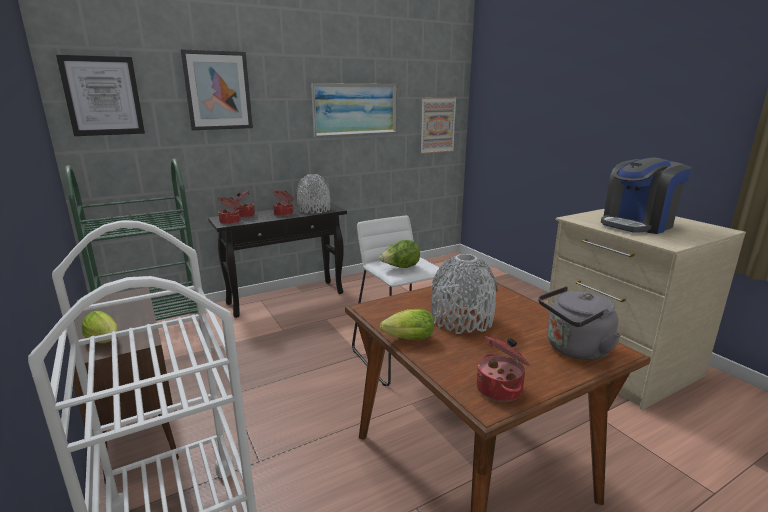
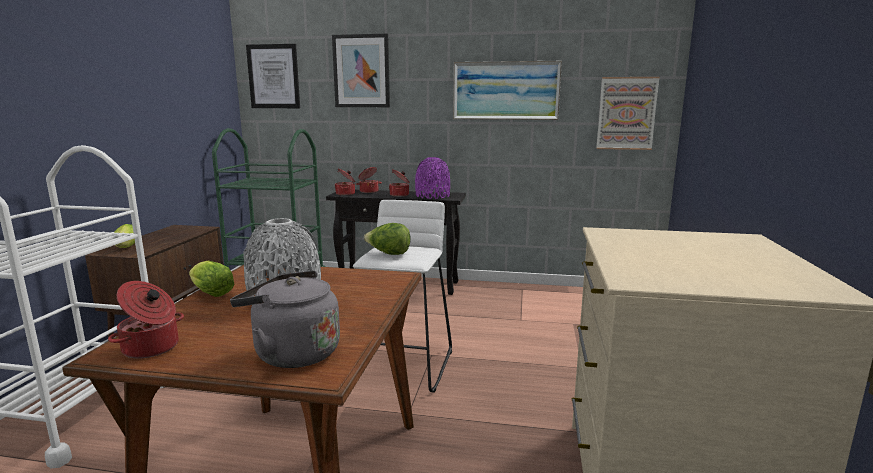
camera: 40 degrees right, 5 degrees down
grey vase [296,174,331,214] -> purple vase [415,157,450,199]
coffee machine [601,157,692,234] -> none

